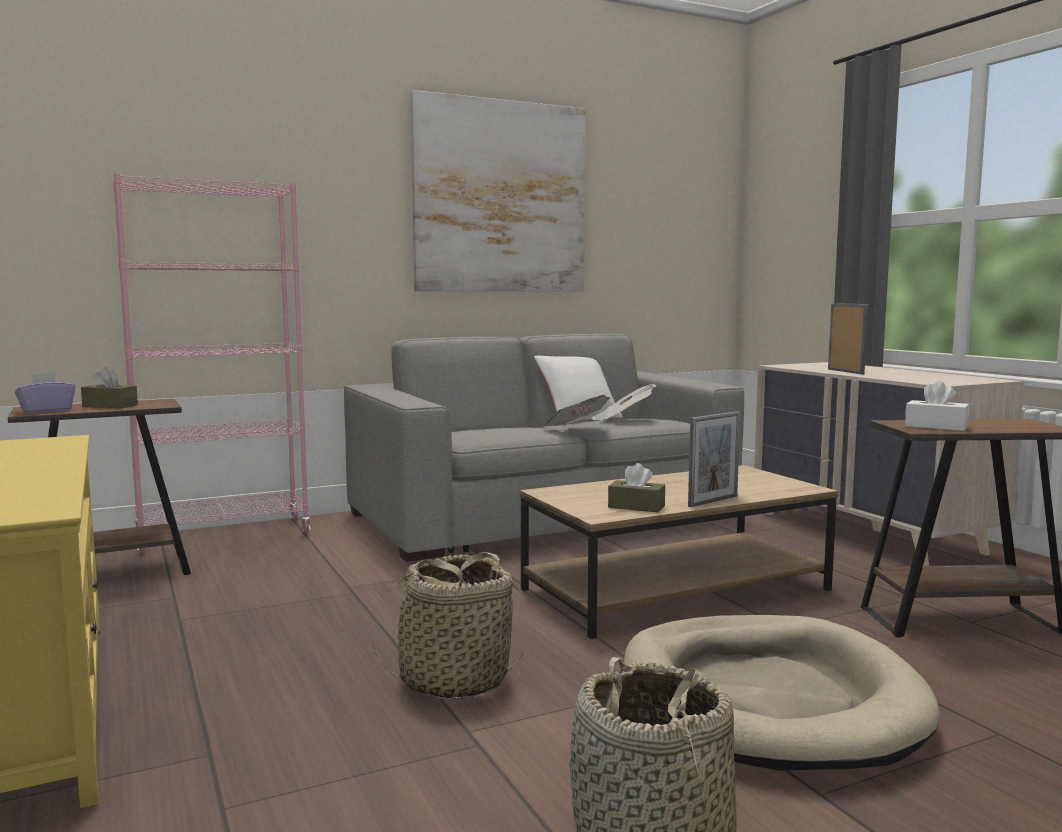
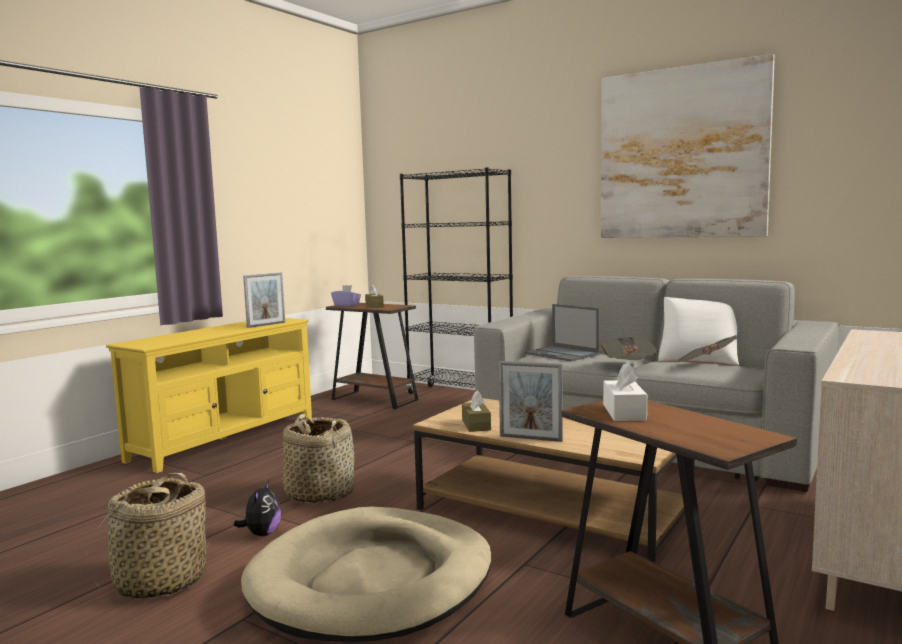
camera: 60 degrees right, 0 degrees up
pink bookcase [113,173,311,554] -> black bookcase [400,167,513,394]
picture frame [828,303,868,374] -> picture frame moved to [243,273,285,328]
none -> plush toy [234,480,281,536]
none -> laptop [525,304,600,361]

